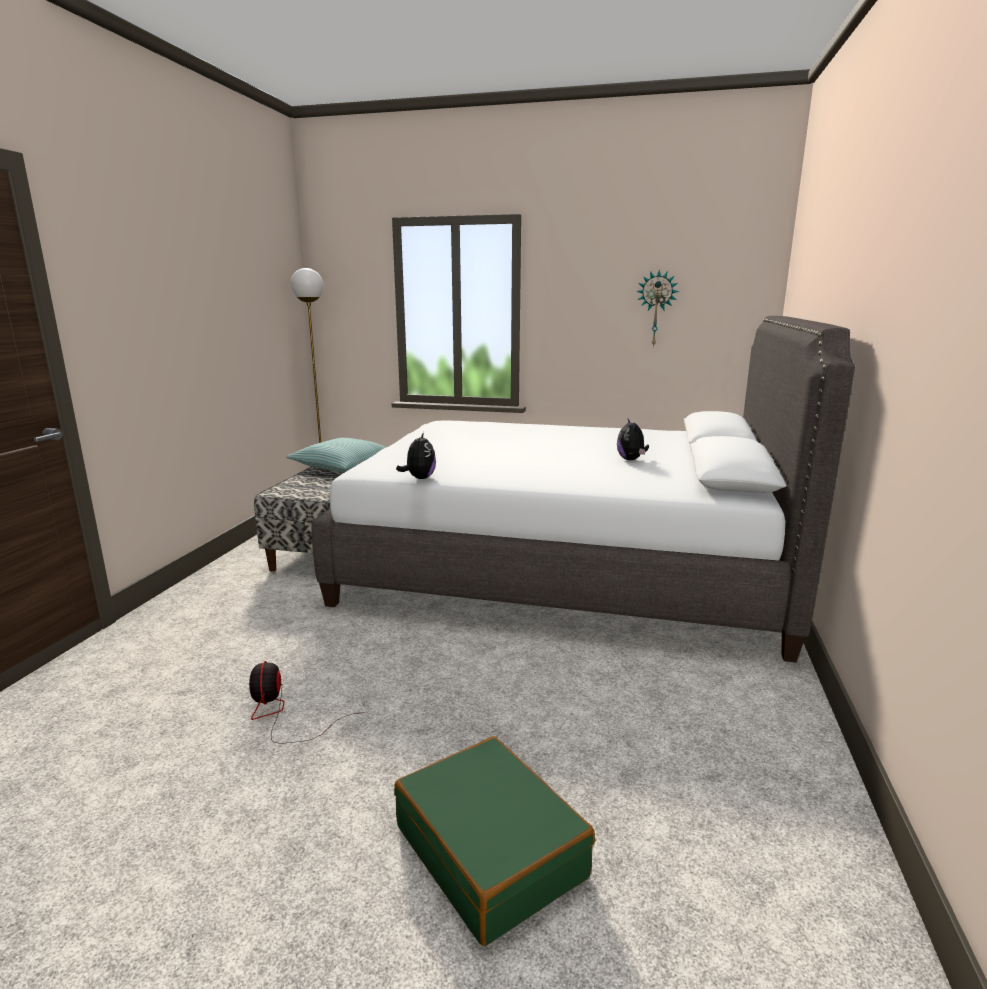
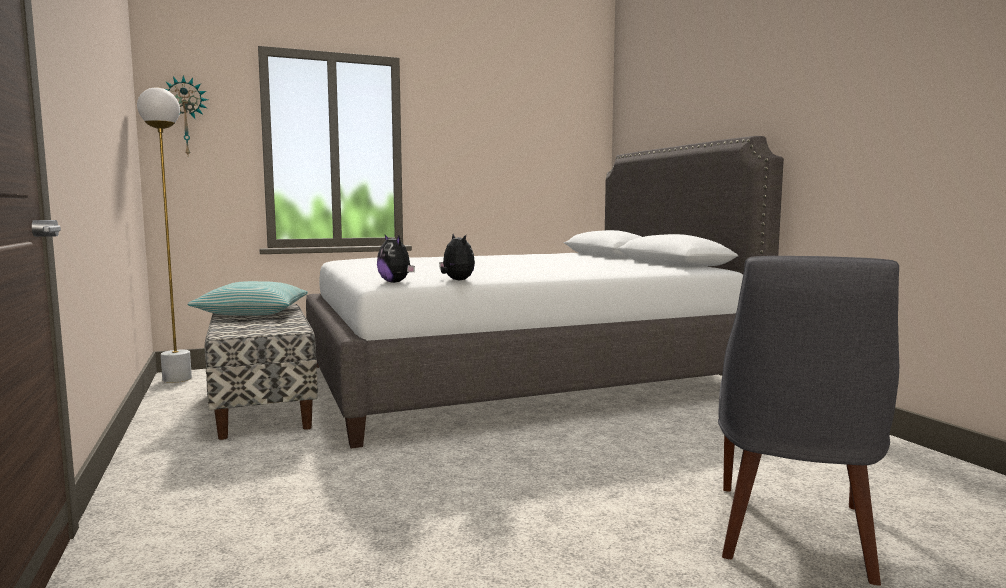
camera: 35 degrees left, 10 degrees down
fan [249,661,365,744] -> none
green suitcase [394,736,595,946] -> grey chair [718,256,899,586]
plush toy [617,419,649,460] -> plush toy moved to [377,235,415,283]
wall clock [636,269,679,347] -> wall clock moved to [165,76,208,155]

